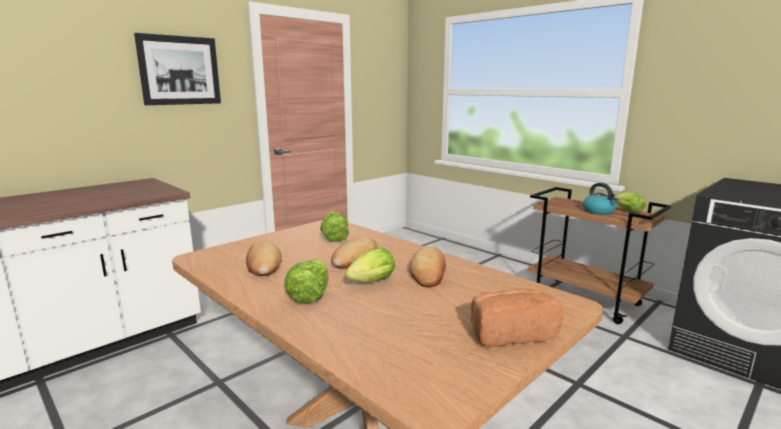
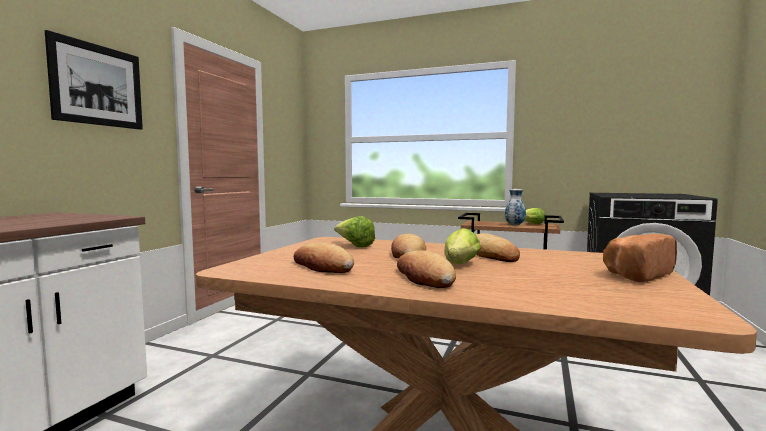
camera: 25 degrees left, 10 degrees down
lettuce [284,258,329,304] -> bread [397,250,456,288]
kettle [583,183,619,215] -> vase [505,189,526,225]

